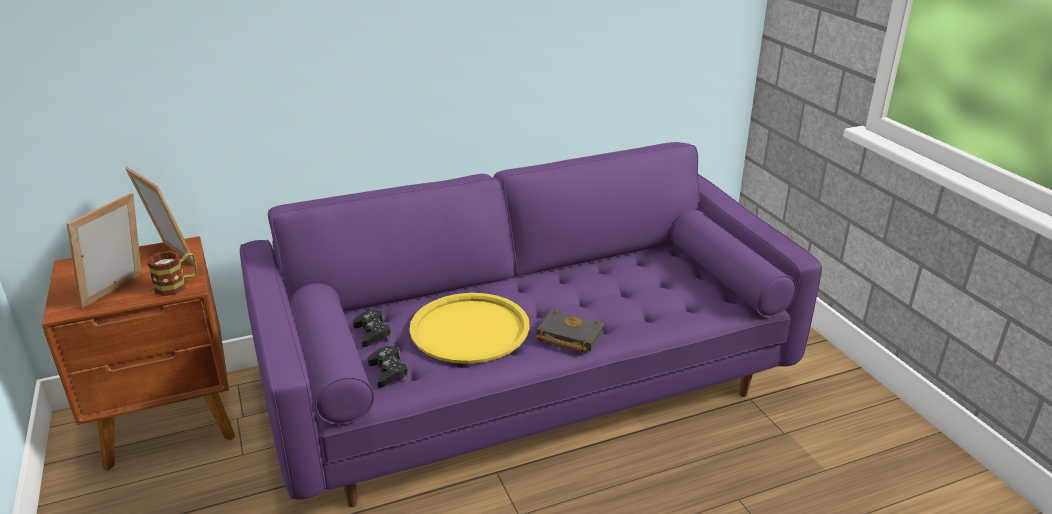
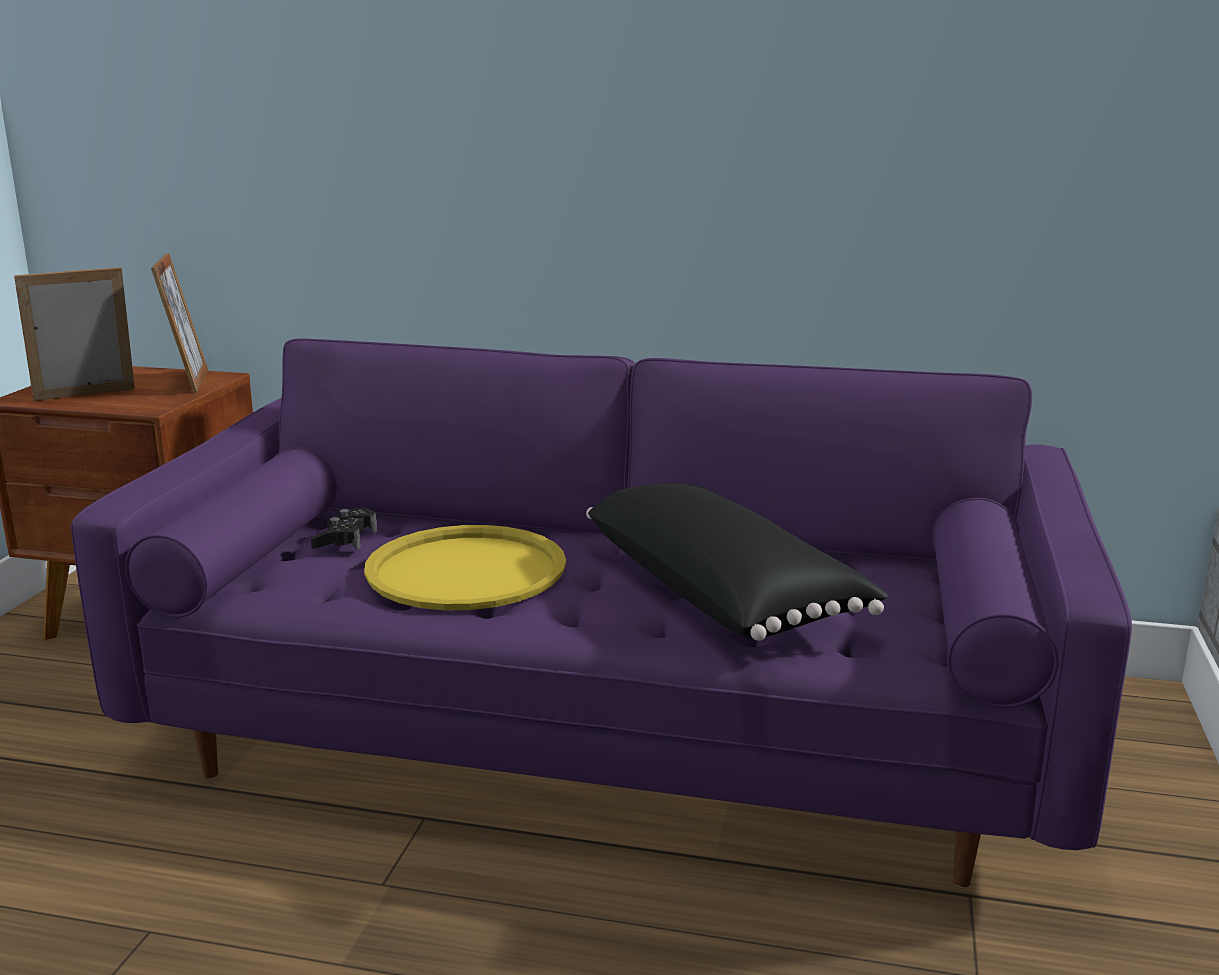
camera: 35 degrees right, 10 degrees down
mug [147,251,197,296] -> none
black game controller [368,346,409,388] -> none
black book [536,310,604,353] -> none
none -> black pillow [586,483,889,641]

